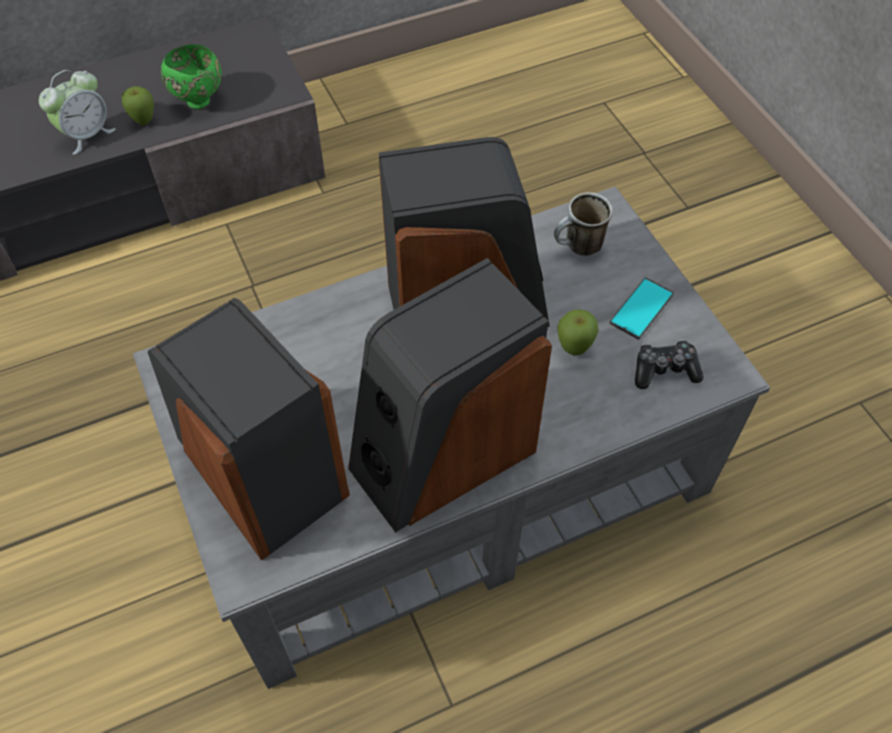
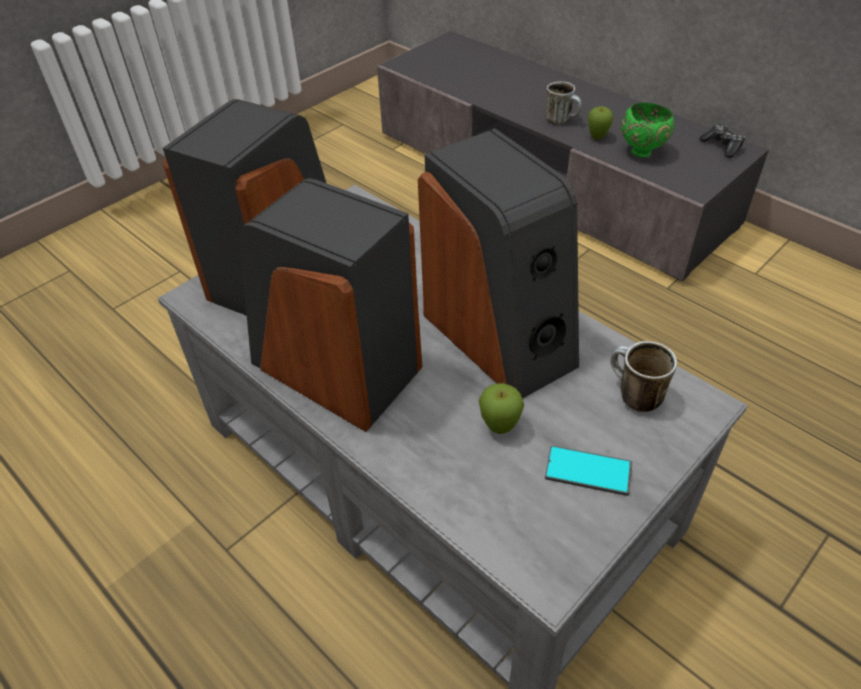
camera: 70 degrees right, 10 degrees down
alarm clock [39,70,116,155] -> mug [546,81,582,125]
game controller [635,340,703,389] -> game controller moved to [700,124,745,158]

